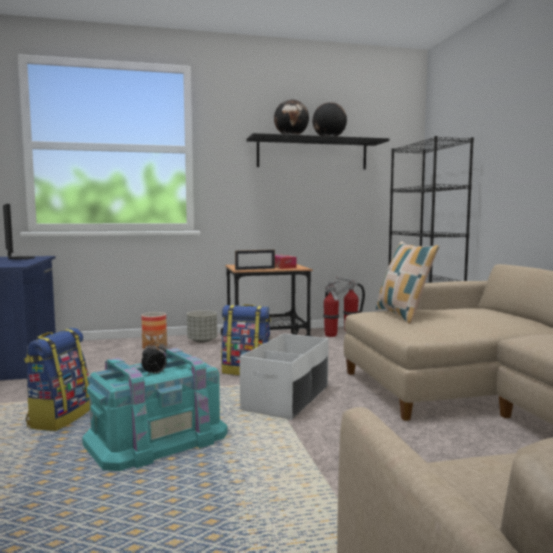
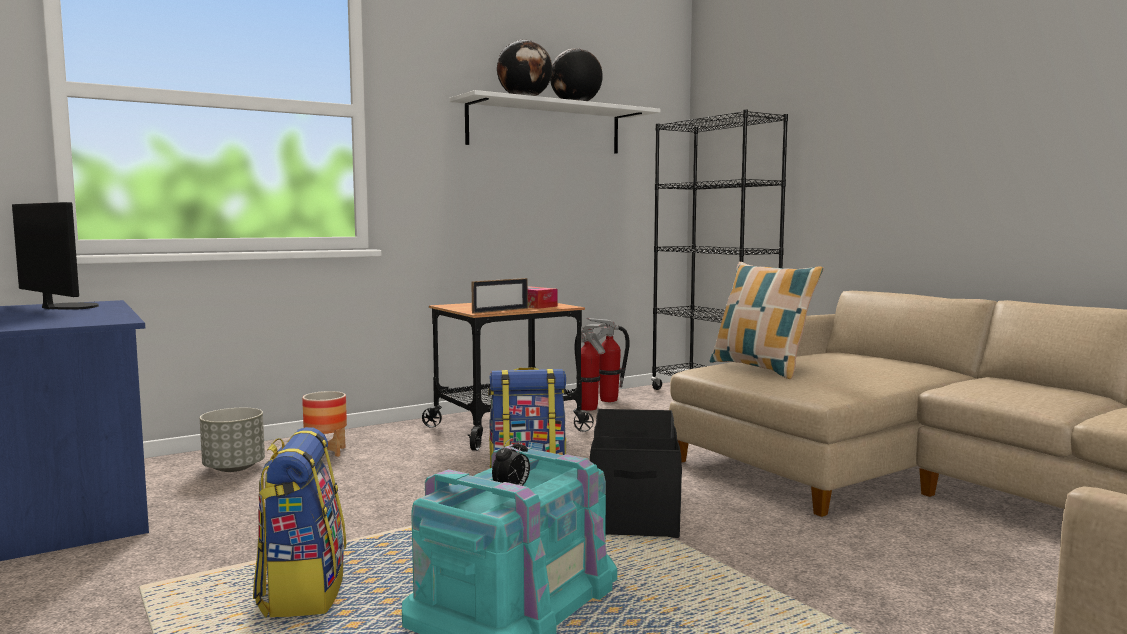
camera: 20 degrees left, 0 degrees up
grey planter [187,310,217,343] -> grey planter moved to [200,408,265,472]
white storage box [240,334,329,420] -> black storage box [590,409,682,538]
black shelf [247,133,389,170] -> white shelf [449,90,660,154]

